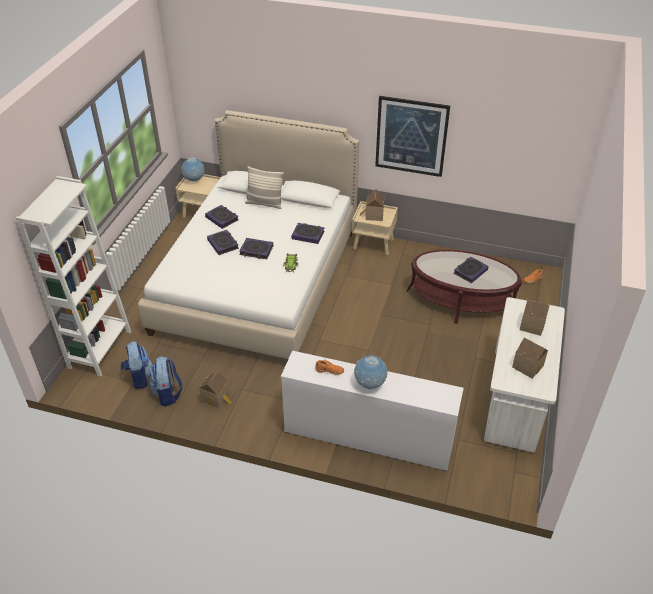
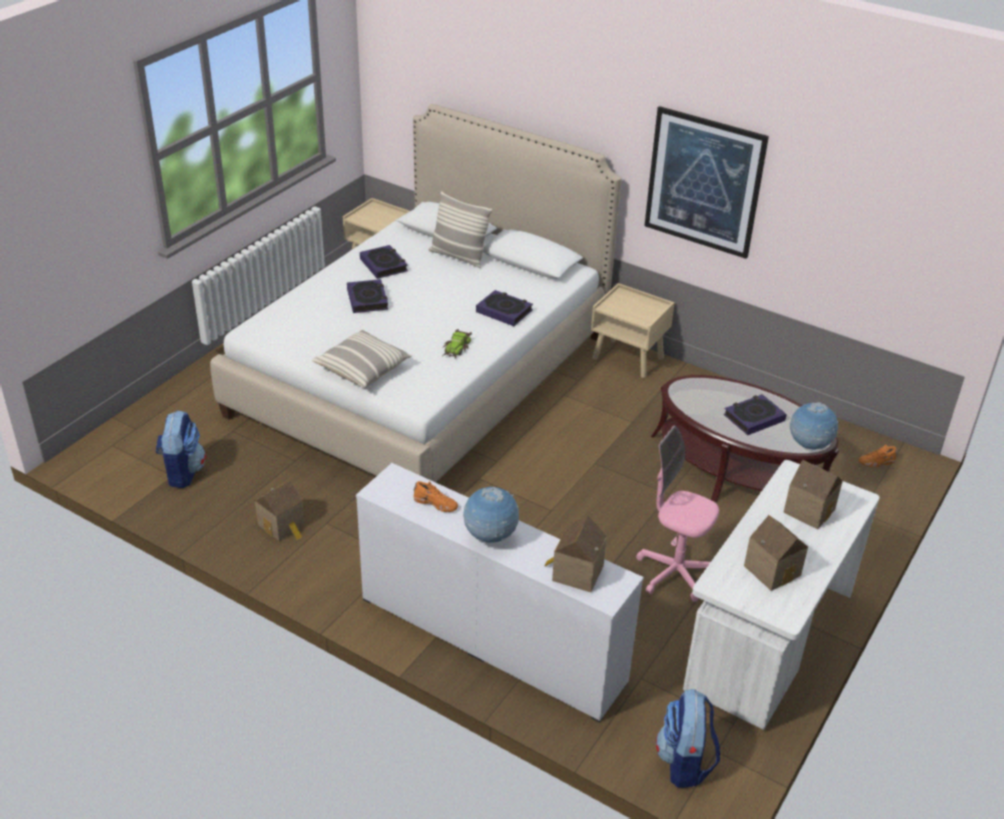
camera: 15 degrees right, 5 degrees down
white bookcase [16,176,131,376] -> none
backpack [150,356,183,406] -> backpack moved to [656,689,720,788]
globe [181,157,205,182] -> globe moved to [789,402,838,450]
book [239,238,273,259] -> none
toy house [360,189,384,221] -> toy house moved to [544,516,607,592]
none -> pillow [312,330,412,388]
none -> pink office chair [636,425,719,602]

